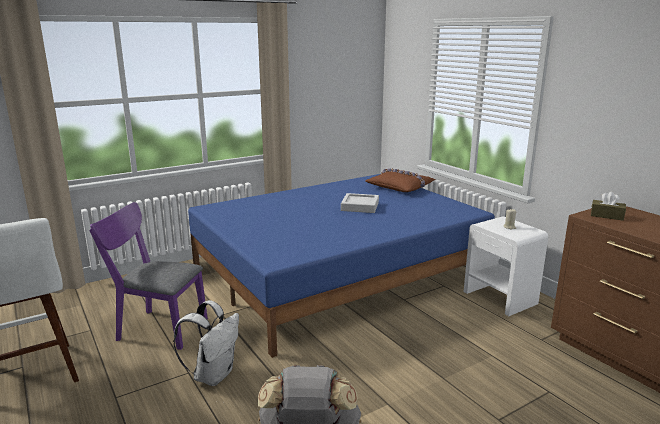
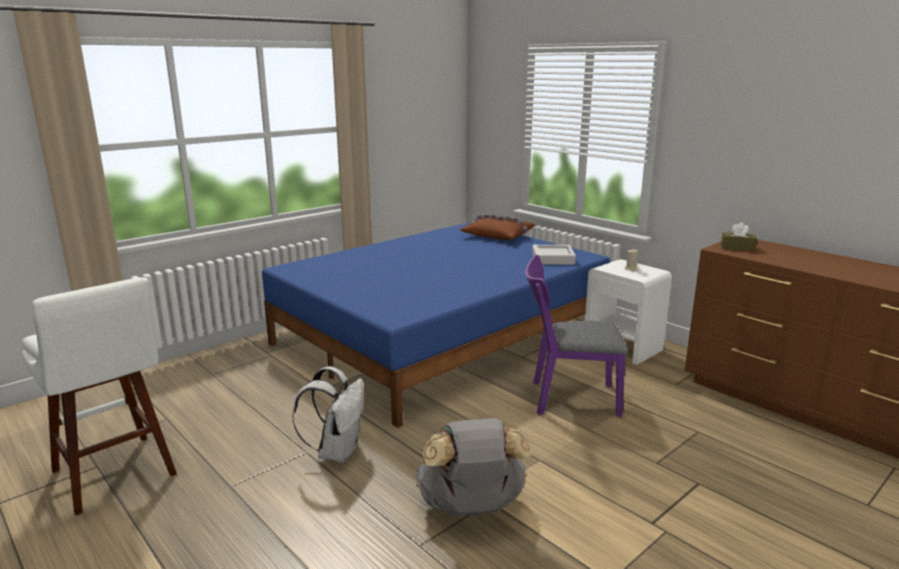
camera: 10 degrees left, 0 degrees up
purple chair [89,202,208,350] -> purple chair moved to [525,255,628,417]
grey tray [341,193,379,213] -> grey tray moved to [532,245,576,265]

